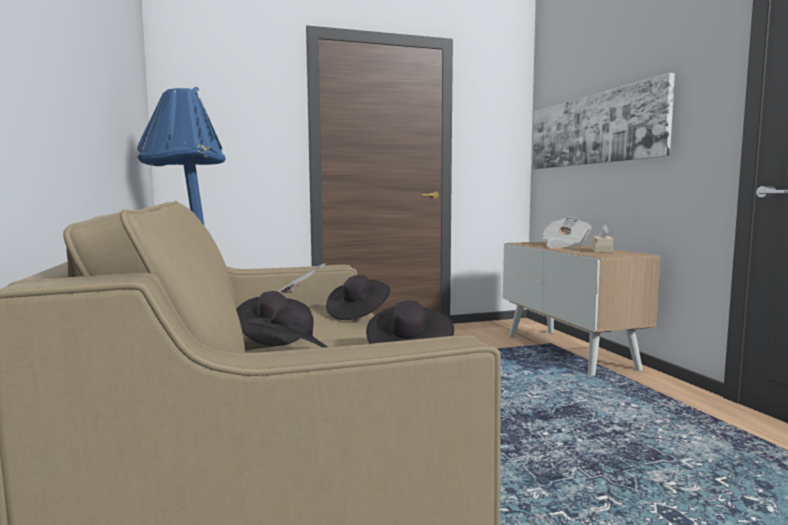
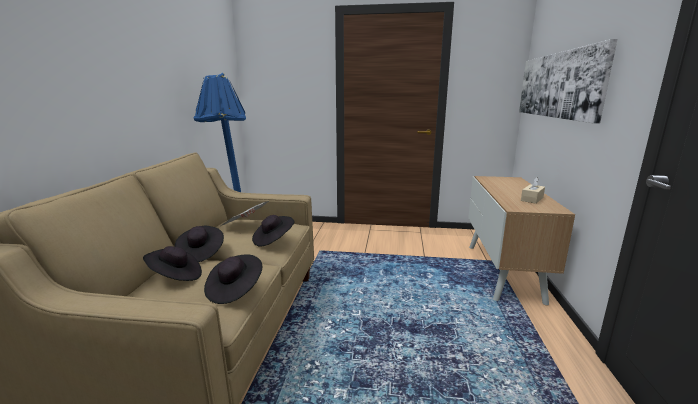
camera: 25 degrees right, 10 degrees up
newspaper [542,217,592,248] -> none

